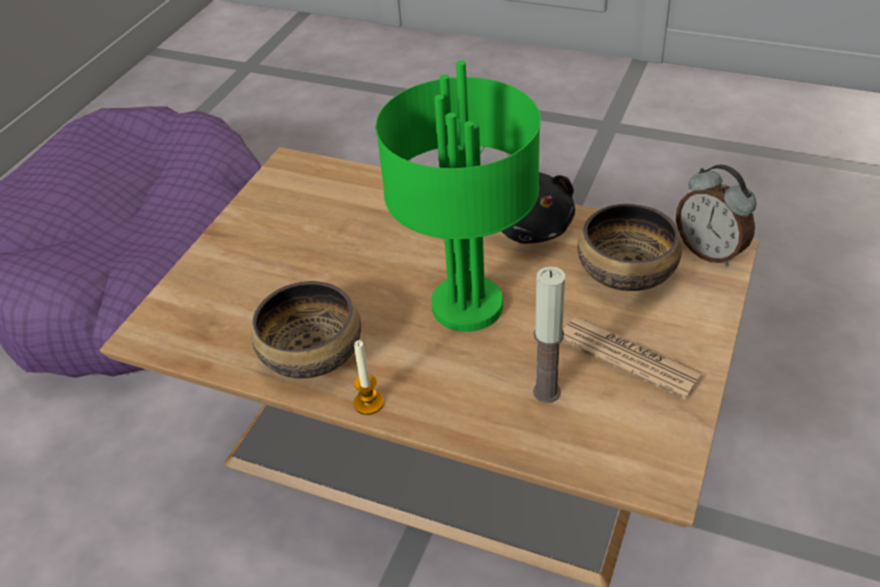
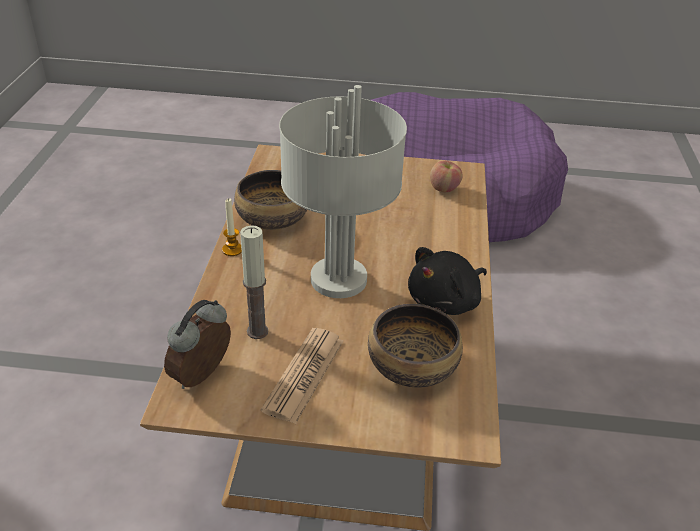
camera: 70 degrees right, 5 degrees down
green table lamp [375,60,541,332] -> grey table lamp [279,85,407,298]
alarm clock [676,164,756,267] -> alarm clock moved to [164,300,231,389]
none -> apple [430,161,462,192]

